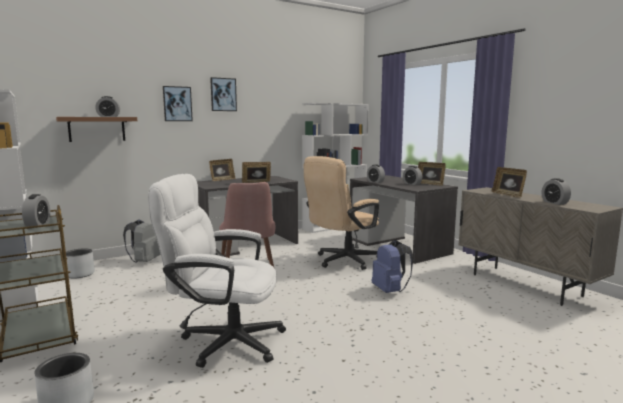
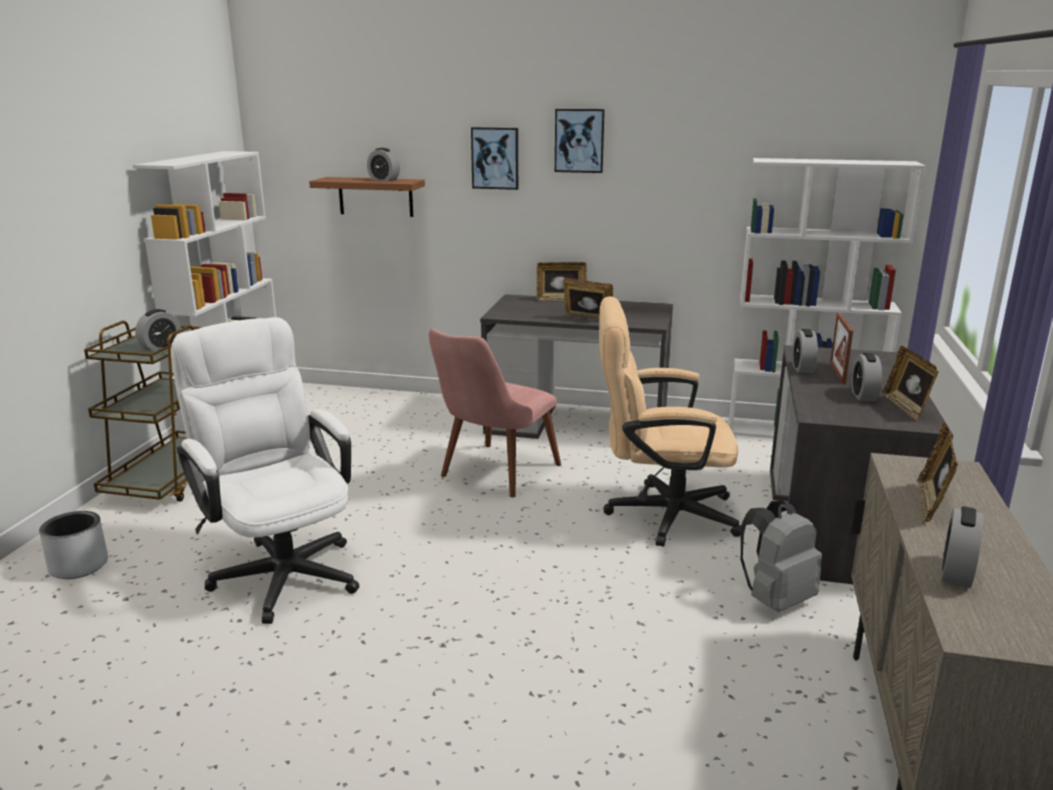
camera: 45 degrees right, 10 degrees up
grey planter [66,248,95,278] -> none
grey backpack [123,219,160,263] -> grey backpack moved to [740,500,822,612]
blue backpack [372,240,413,293] -> none
none -> picture frame [830,312,853,384]

